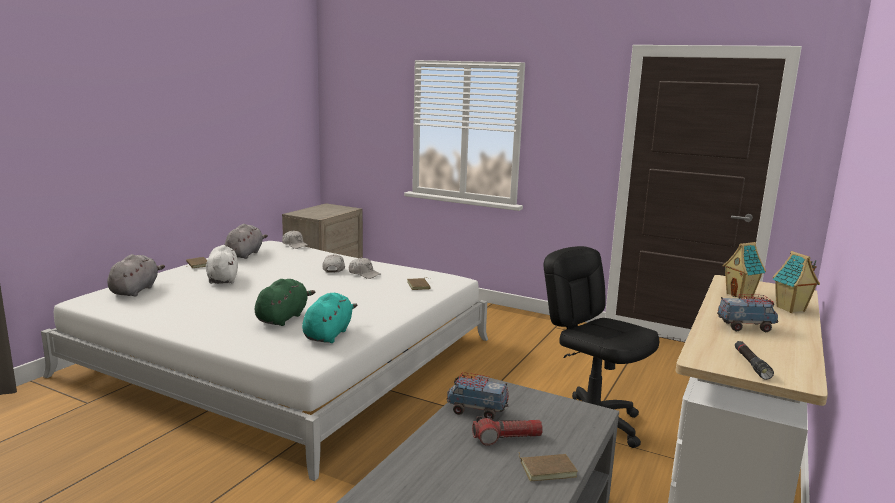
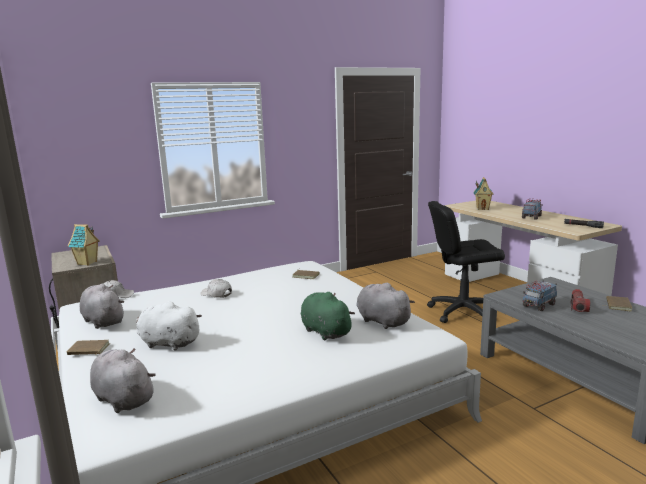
camera: 55 degrees left, 0 degrees up
turquoise plush toy [302,293,357,343] -> grey plush toy [356,283,415,329]
white cap [349,258,381,279] -> none
toy house [772,251,820,313] -> toy house moved to [68,224,100,266]

